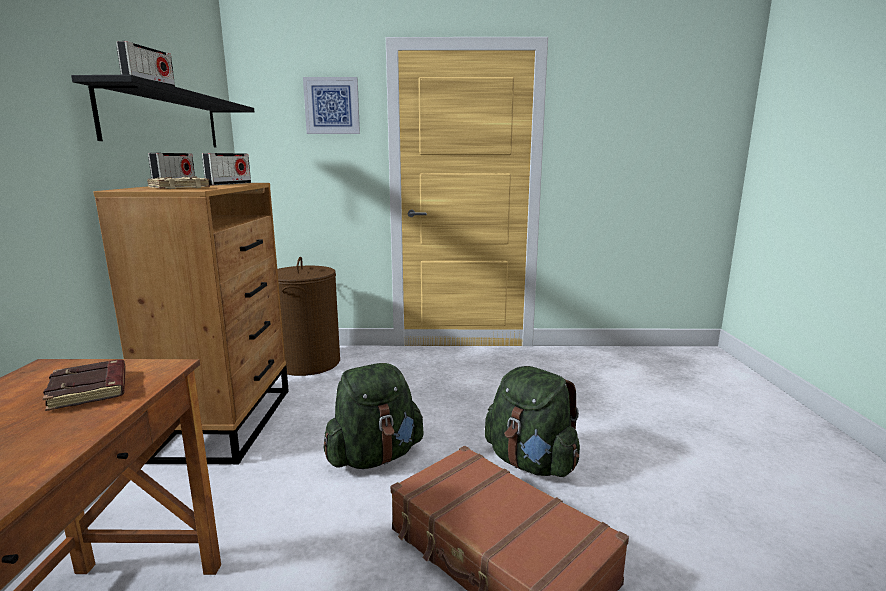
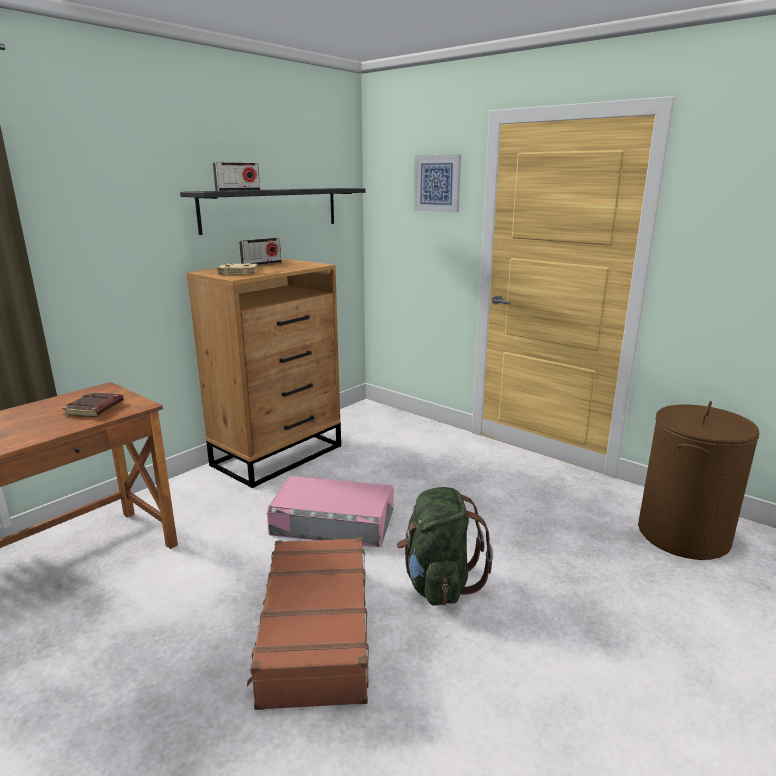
camera: 40 degrees right, 5 degrees up
radio [202,153,251,185] -> none
brown laundry basket [277,257,340,376] -> brown laundry basket moved to [638,401,759,560]
green backpack [324,363,424,469] -> pink storage box [267,476,393,547]

